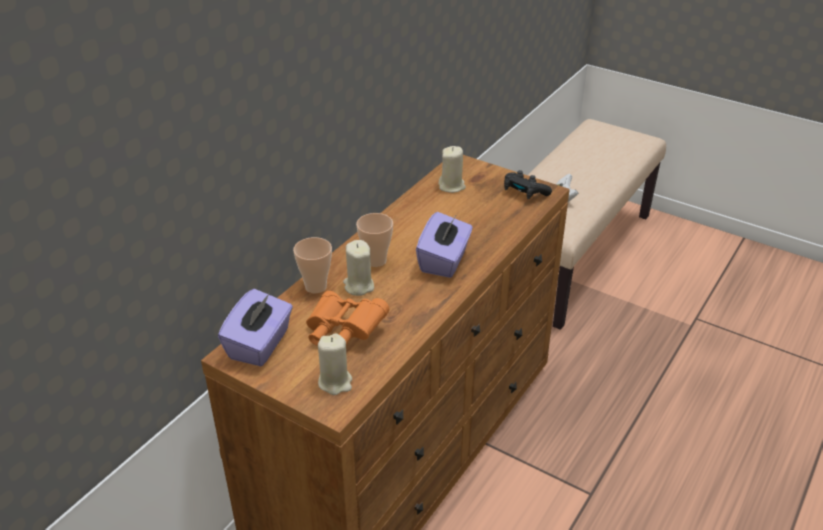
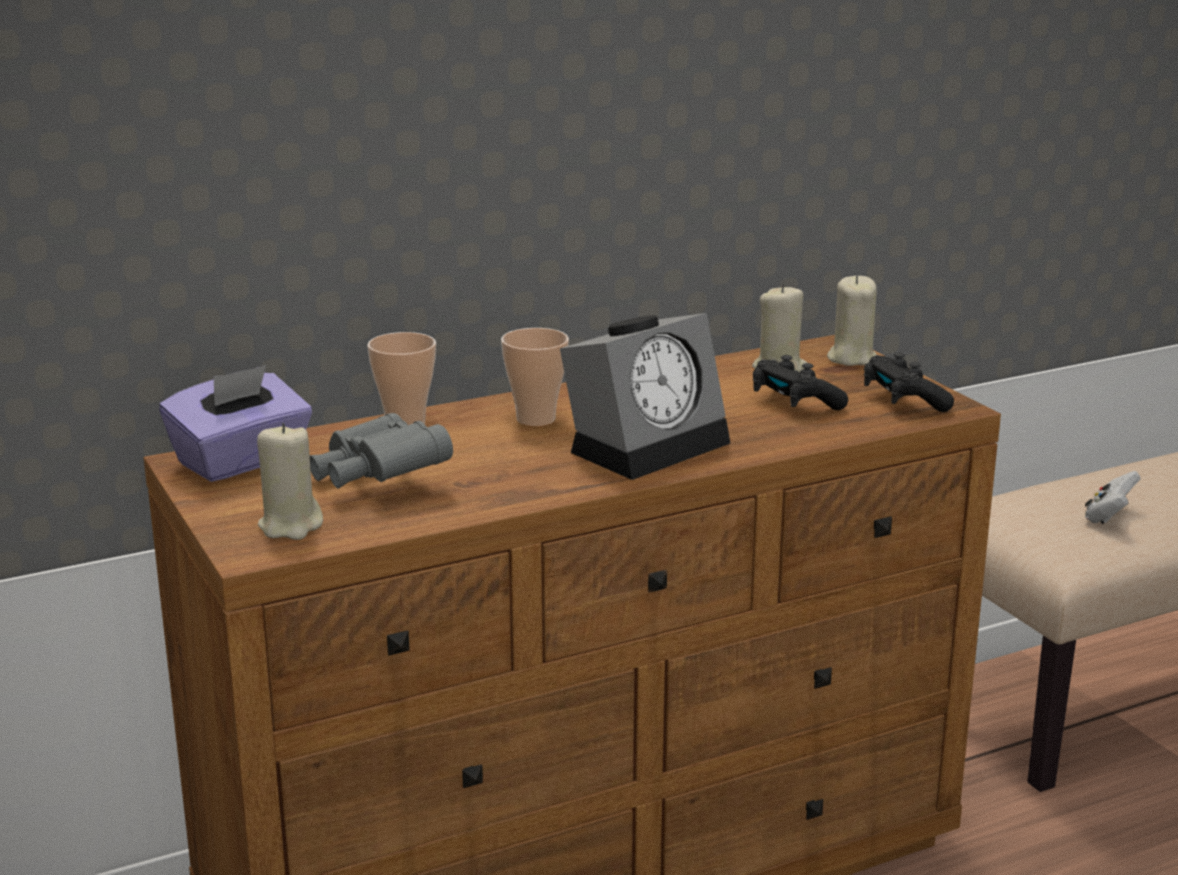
camera: 30 degrees right, 15 degrees down
orange binoculars [306,291,389,346] -> grey binoculars [310,413,453,489]
beige candle [343,240,374,296] -> beige candle moved to [827,275,877,366]
purple tissue box [416,212,473,278] -> alarm clock [560,313,730,480]
none -> black game controller [753,355,848,410]

